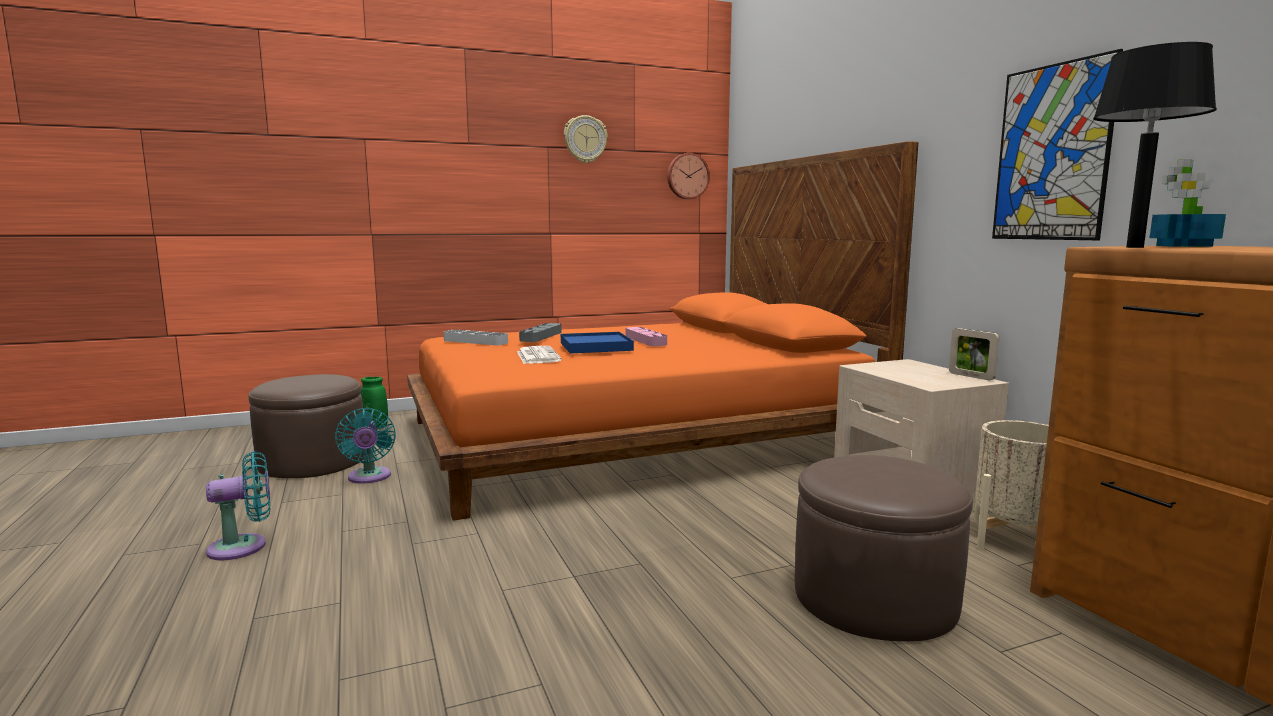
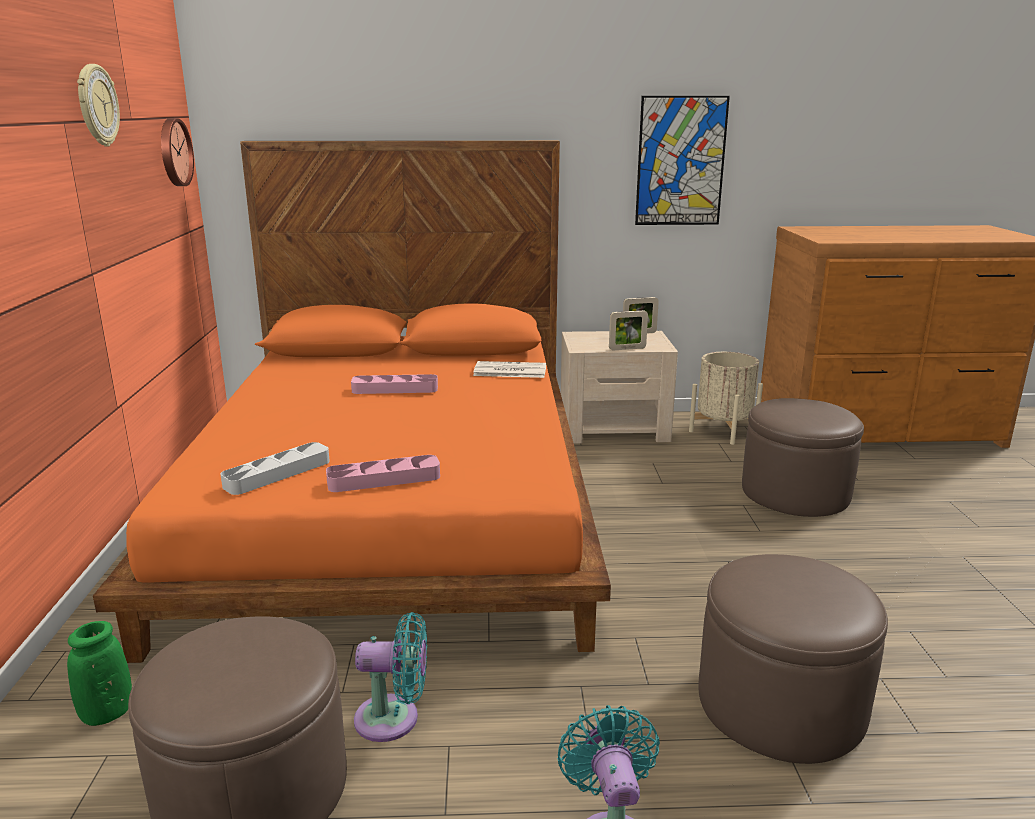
camera: 70 degrees left, 10 degrees up
newspaper [517,346,562,364] -> newspaper moved to [473,361,546,378]
grey tray [519,323,562,342] -> none
blue tray [561,332,634,354] -> none
black table lamp [1093,42,1217,248] -> none
potted plant [1150,159,1226,247] -> none
none -> pink tray [326,455,440,492]
none -> picture frame [609,310,648,350]
none -> brown ottoman [699,554,888,764]

